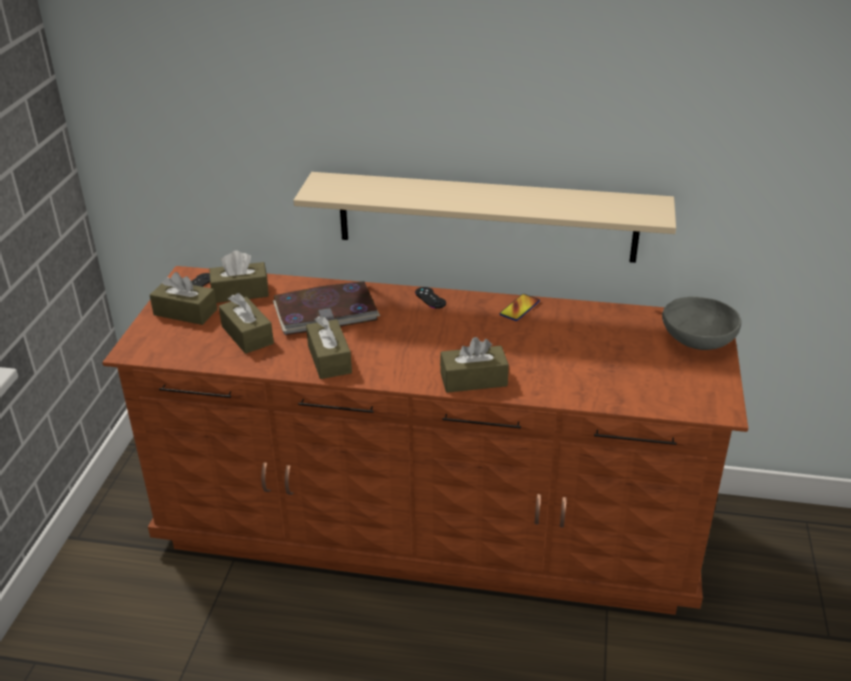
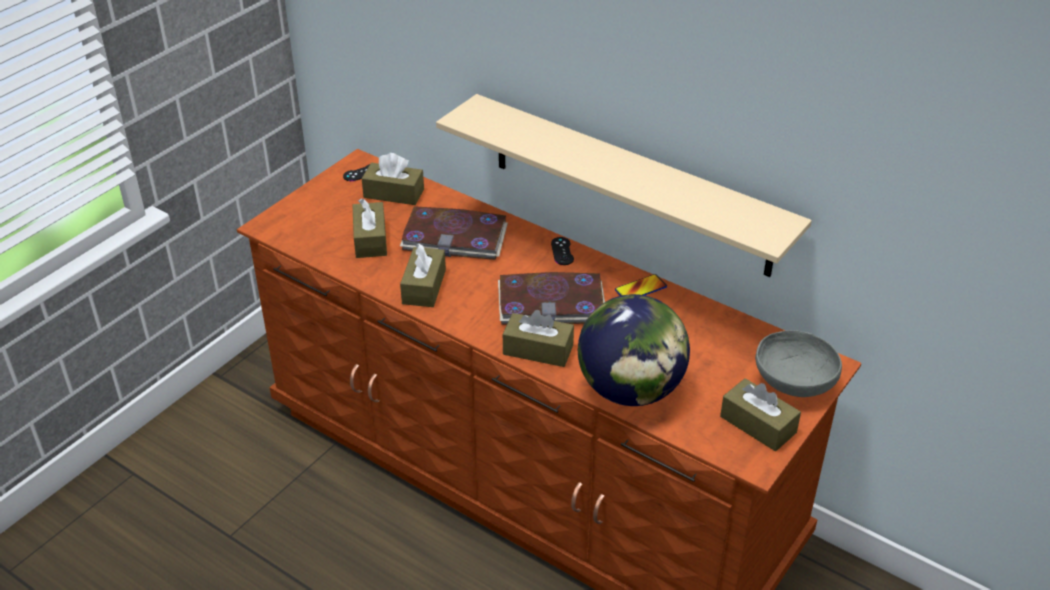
camera: 25 degrees right, 5 degrees up
brown tissue box [150,272,217,325] -> brown tissue box moved to [720,378,801,451]
none -> book [498,272,605,325]
none -> globe [578,294,690,406]

